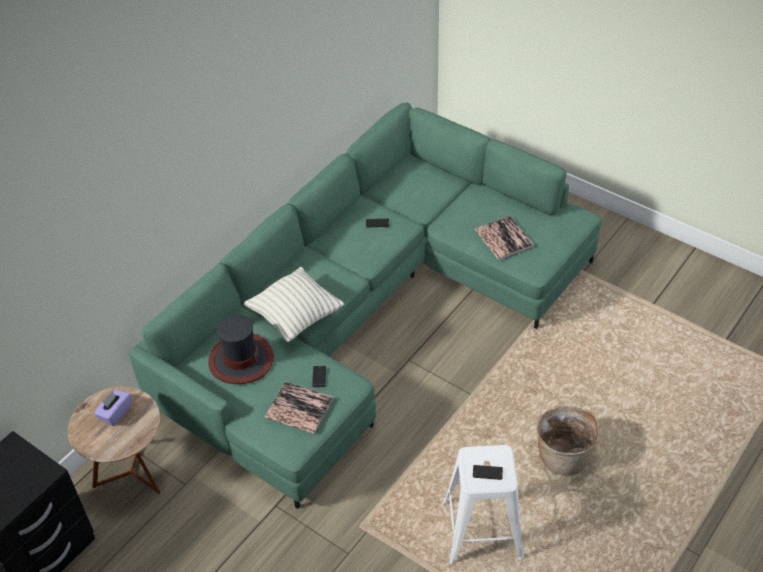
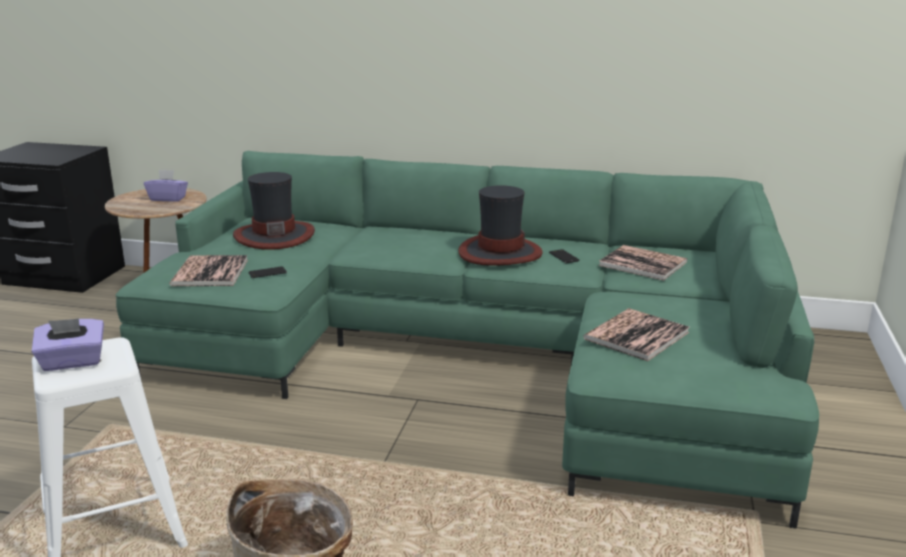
camera: 65 degrees right, 25 degrees down
pillow [244,267,344,342] -> none
phone [473,465,503,480] -> purple tissue box [32,318,104,371]
none -> hat [458,185,543,266]
none -> book [598,245,687,281]

